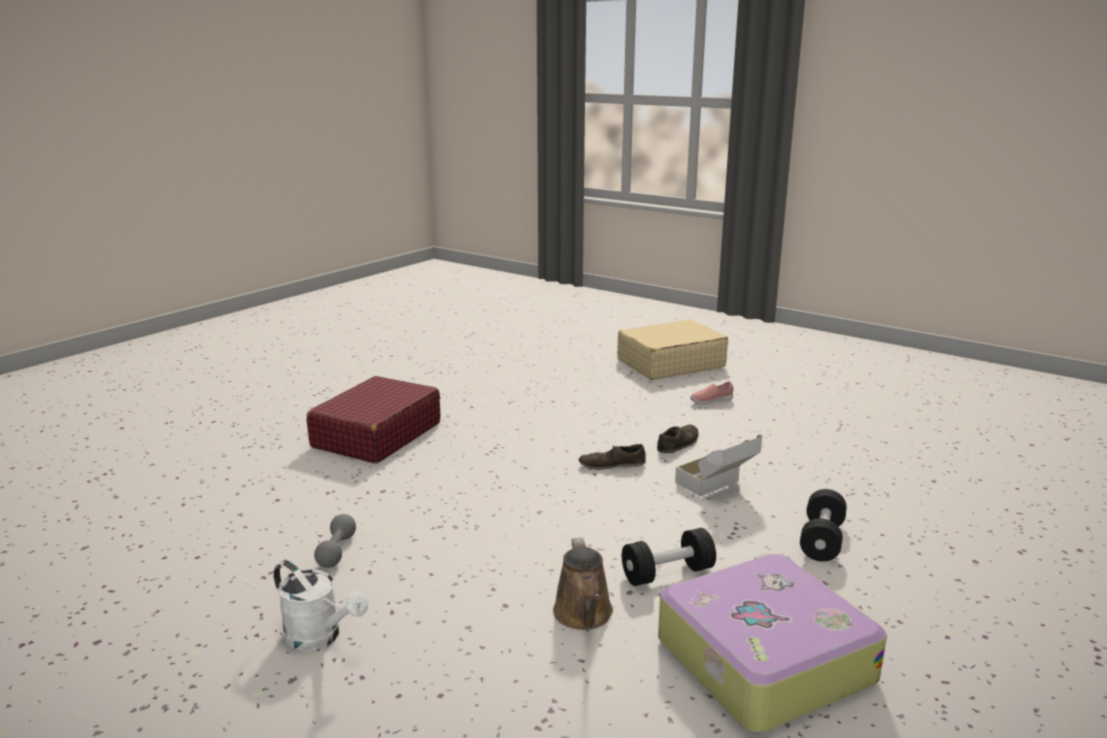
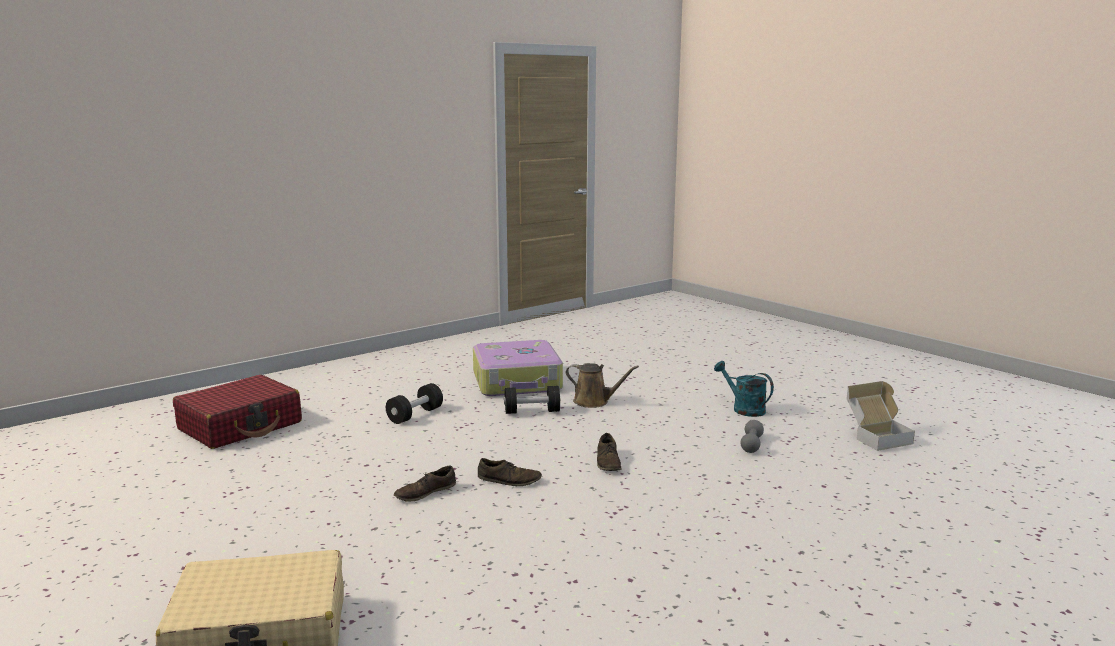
camera: 165 degrees left, 5 degrees down
white watering can [274,560,368,651] -> turquoise watering can [714,361,774,417]
red suitcase [307,376,440,464] -> red suitcase moved to [173,375,302,449]
brown watering can [553,537,613,630] -> brown watering can turned 105 degrees clockwise [566,363,639,408]
cardboard box [675,435,762,497] -> cardboard box moved to [846,381,915,451]
pink shoe [690,381,733,405] -> none
none -> brown shoe [597,433,621,471]

